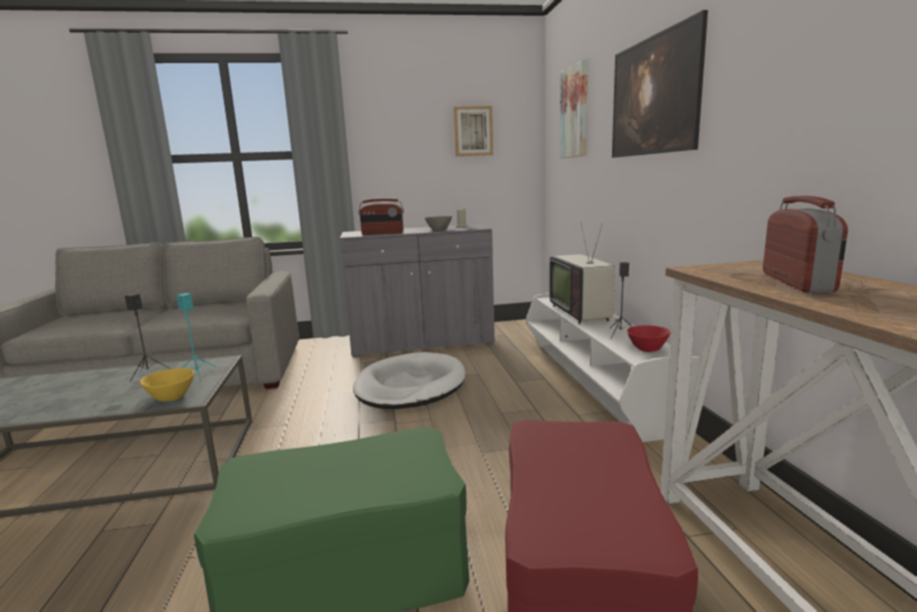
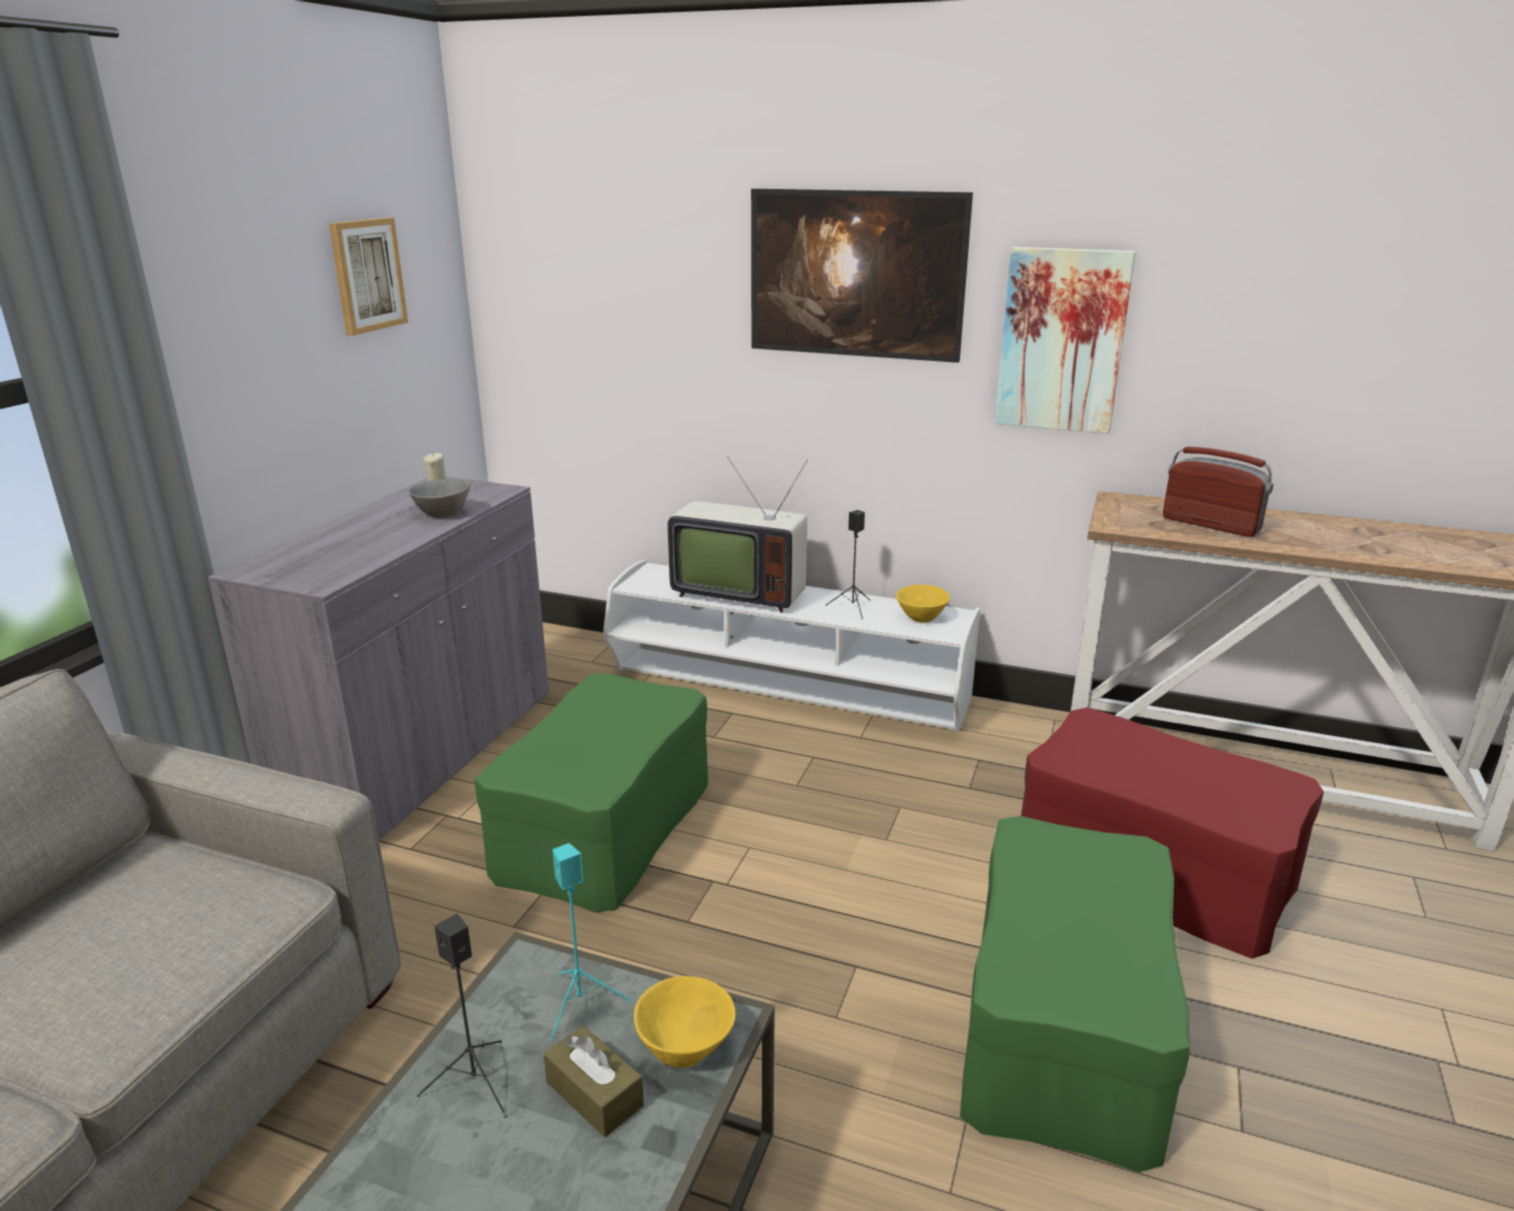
camera: 60 degrees left, 10 degrees up
white dog bed [353,352,465,409] -> green ottoman [475,673,708,913]
radio [358,199,404,235] -> none
picture [560,59,588,158] -> picture moved to [995,247,1135,434]
red bowl [627,325,671,352] -> yellow bowl [896,585,950,623]
none -> brown tissue box [543,1025,644,1137]

